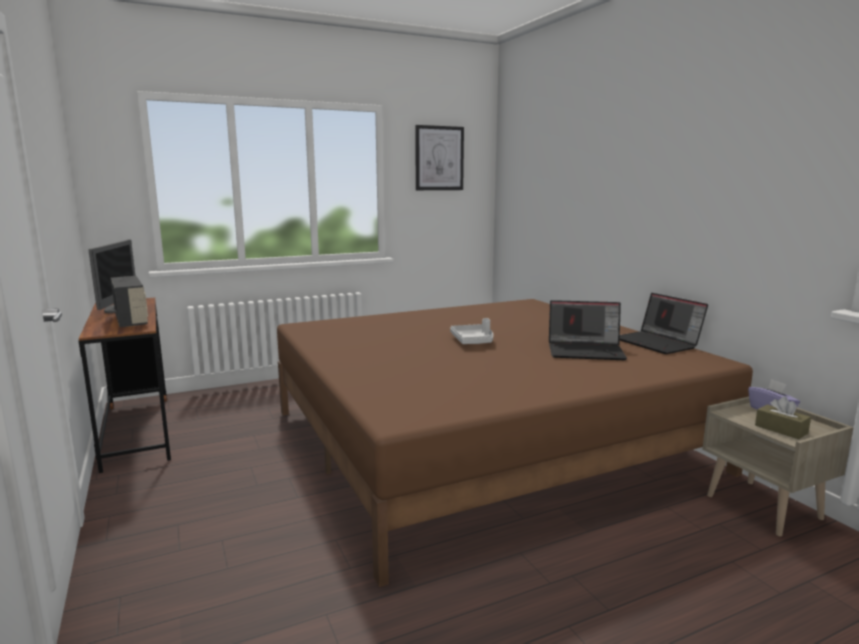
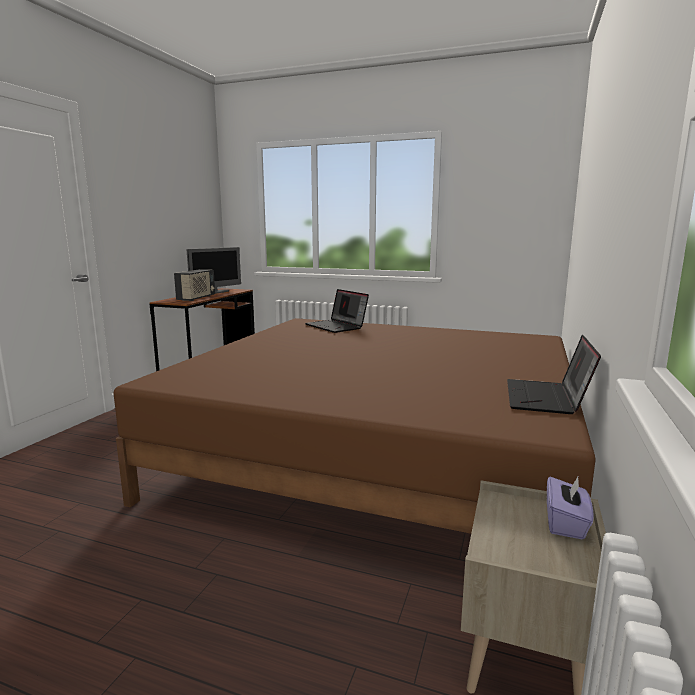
camera: 45 degrees right, 0 degrees up
picture [415,125,464,190] -> none
grey tray [450,318,493,344] -> none
laptop [549,300,627,360] -> laptop moved to [305,289,369,333]
brown tissue box [755,397,811,439] -> none

